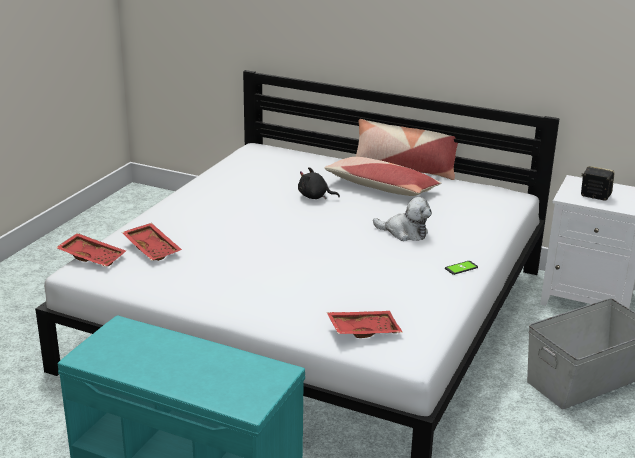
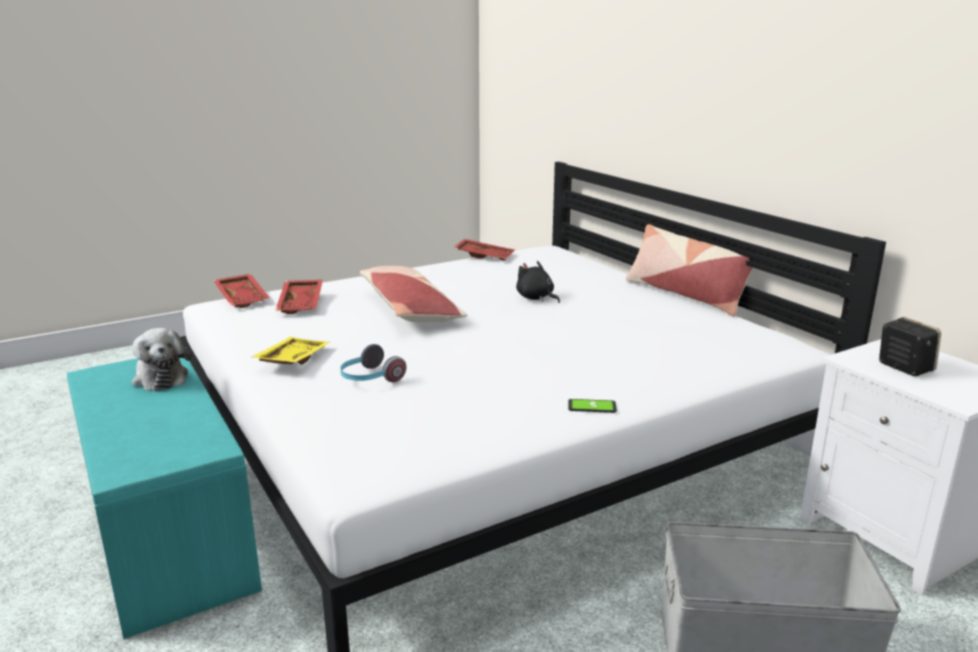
camera: 35 degrees right, 5 degrees down
pillow [324,157,441,196] -> pillow moved to [360,266,467,322]
red tray [327,311,403,338] -> red tray moved to [454,239,515,261]
plush toy [373,197,432,241] -> plush toy moved to [132,328,191,391]
none -> yellow tray [252,337,330,365]
none -> headphones [340,344,406,382]

